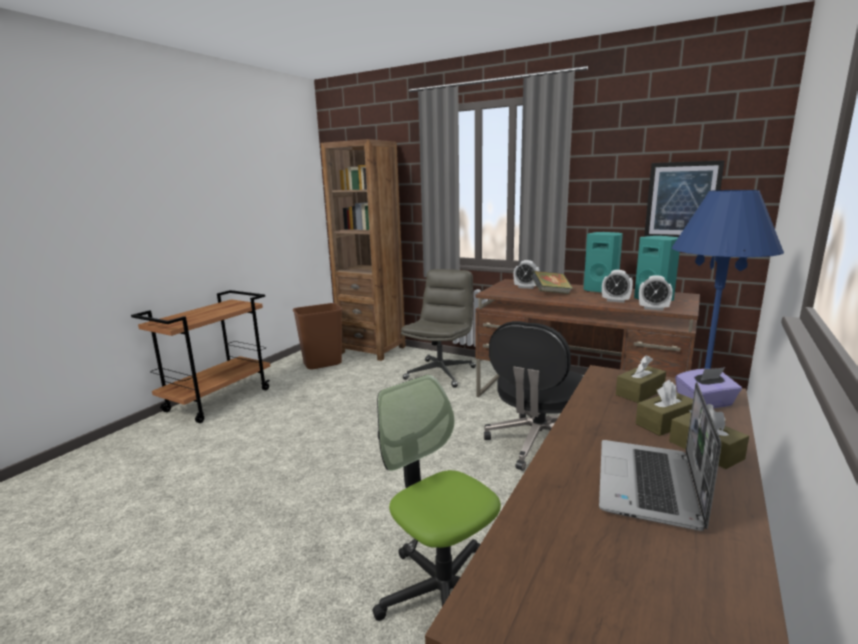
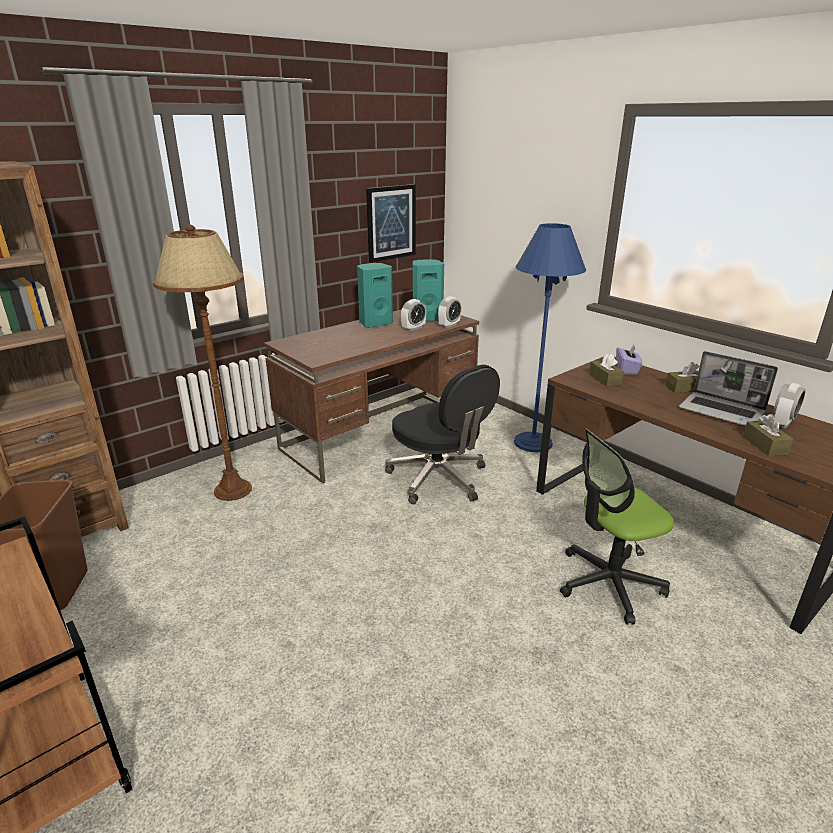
camera: 70 degrees left, 10 degrees up
grey office chair [401,269,476,388] -> brown floor lamp [153,225,252,501]
alarm clock [514,260,539,289] -> alarm clock moved to [774,383,806,428]
book [531,271,573,294] -> none
brown tissue box [636,380,693,436] -> brown tissue box moved to [743,414,793,456]

